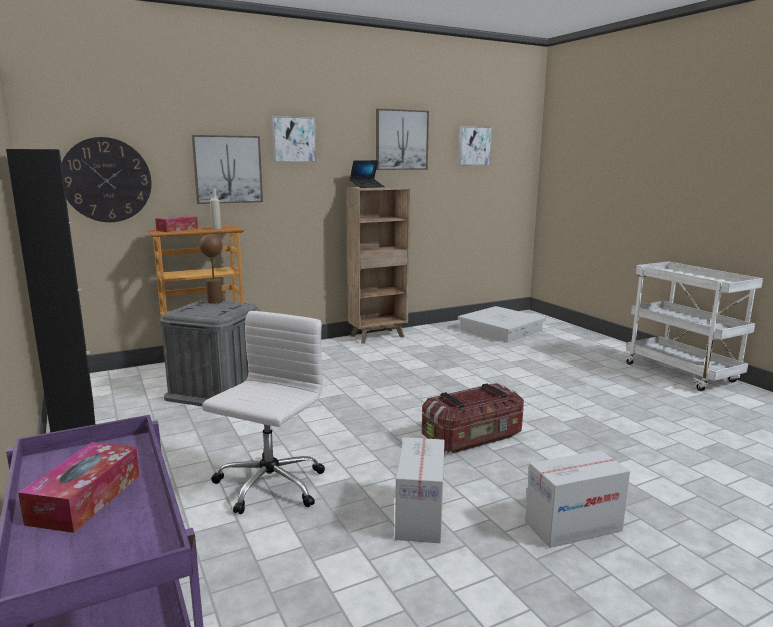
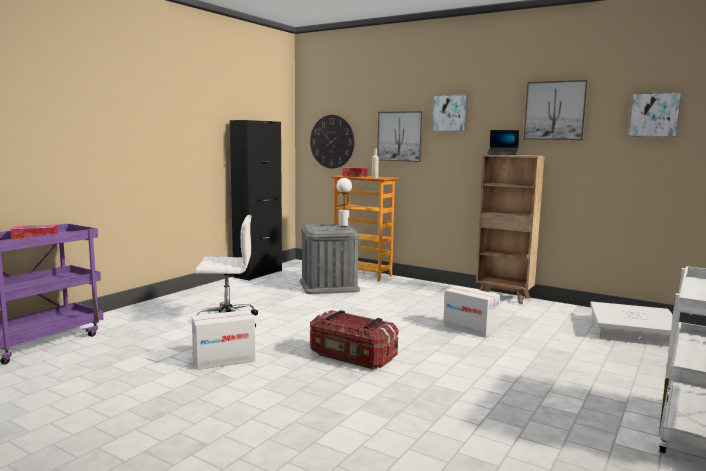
camera: 60 degrees right, 5 degrees down
brown table lamp [199,234,223,304] -> white table lamp [337,178,352,226]
cardboard box [525,450,630,548] -> cardboard box moved to [443,286,500,338]

